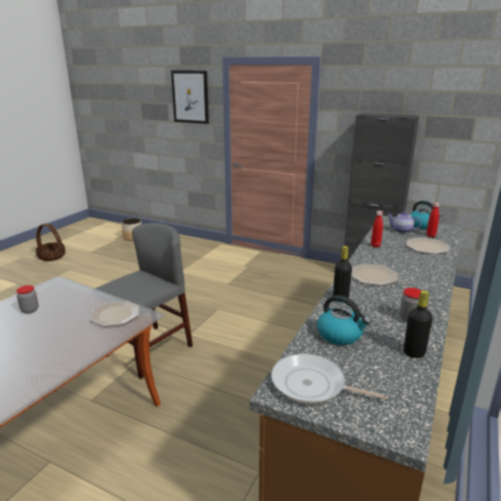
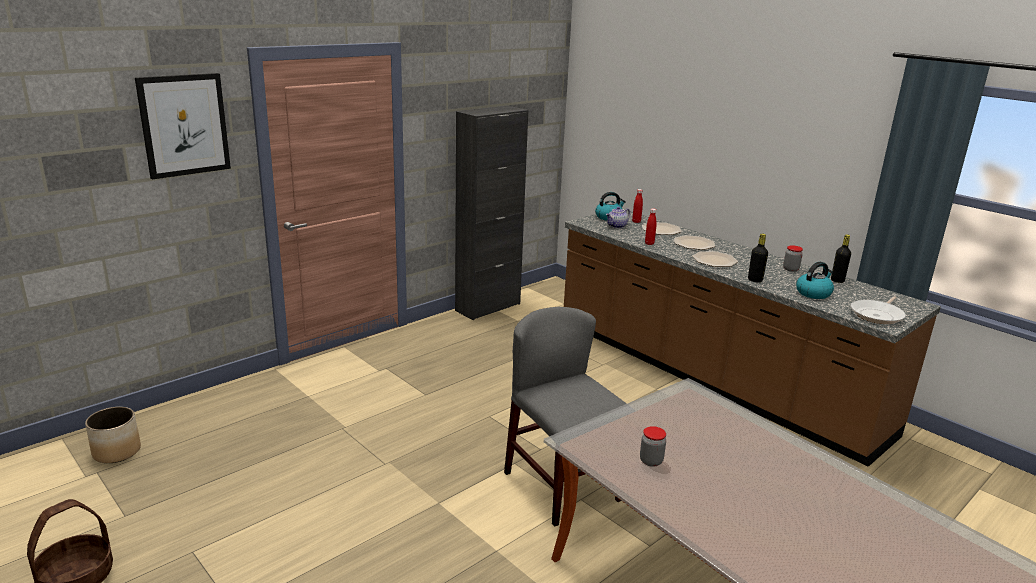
camera: 70 degrees left, 0 degrees up
plate [90,301,140,327] -> plate moved to [674,235,715,250]

